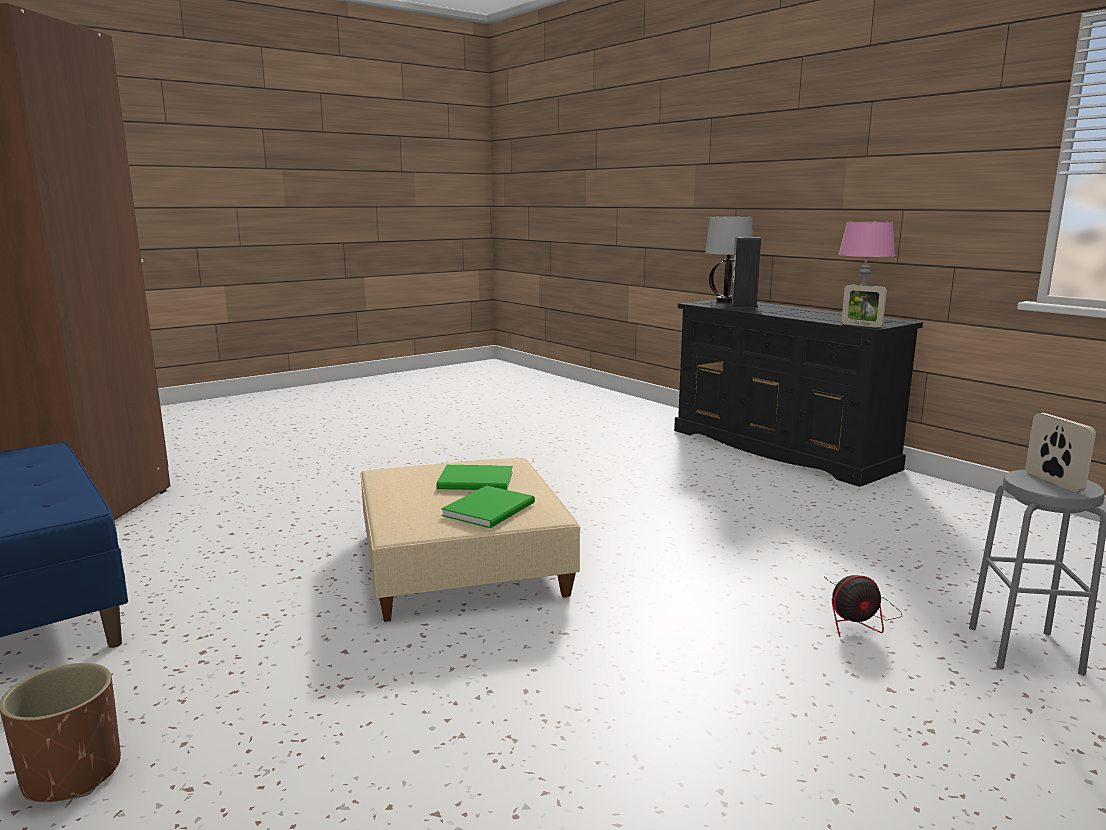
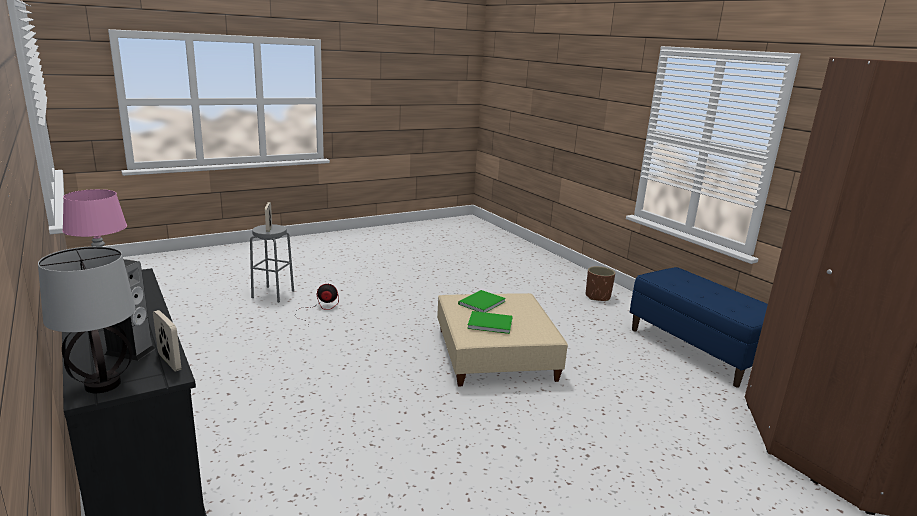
camera: 175 degrees left, 5 degrees up
picture frame [842,284,887,328] -> picture frame moved to [153,310,181,372]

